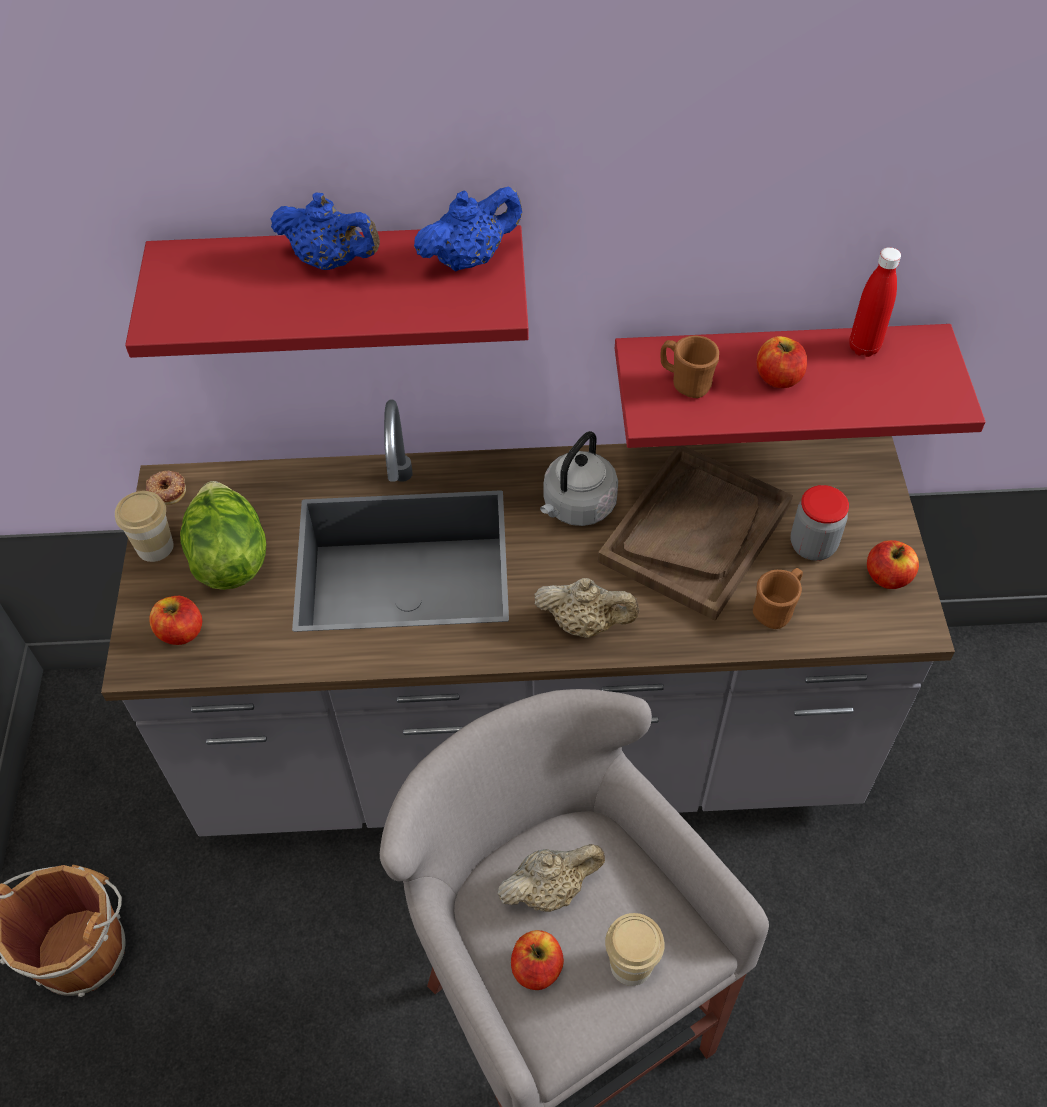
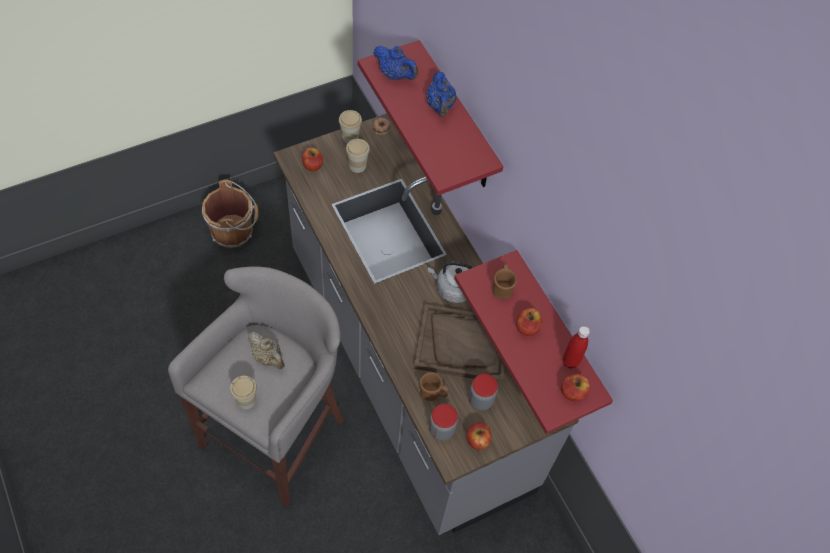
camera: 60 degrees right, 5 degrees up
lettuce [180,481,266,590] -> cup [346,139,370,173]
blue teapot [414,186,522,272] -> blue teapot moved to [373,46,418,80]
apple [511,930,564,990] -> apple moved to [561,374,590,401]
beige teapot [534,578,640,638] -> none
none -> jar [429,404,458,441]

